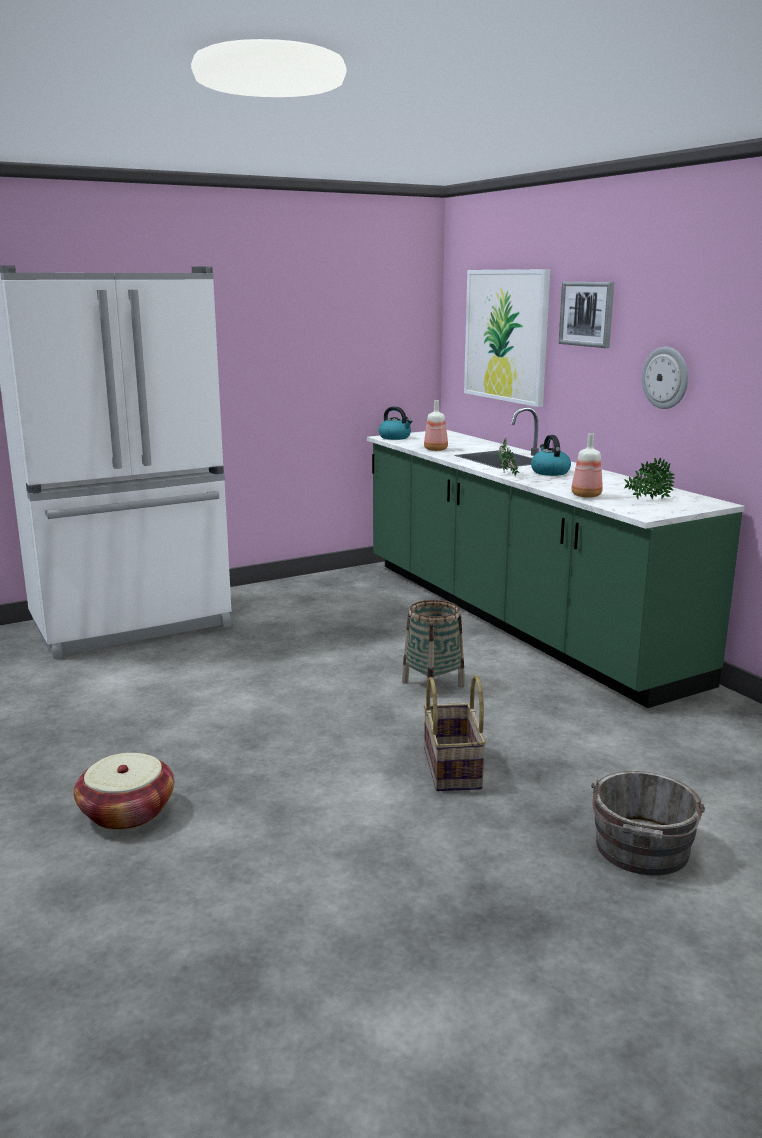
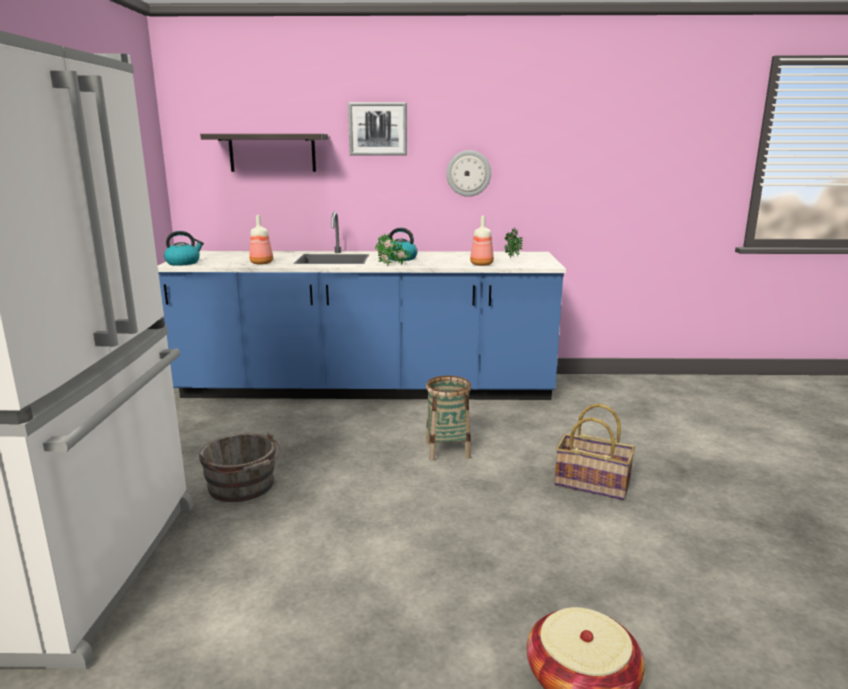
camera: 60 degrees left, 0 degrees up
green counter [367,407,745,708] -> blue counter [158,212,566,400]
picture [464,269,550,407] -> shelf [200,134,328,172]
grey bucket [591,771,705,876] -> grey bucket moved to [199,432,281,502]

